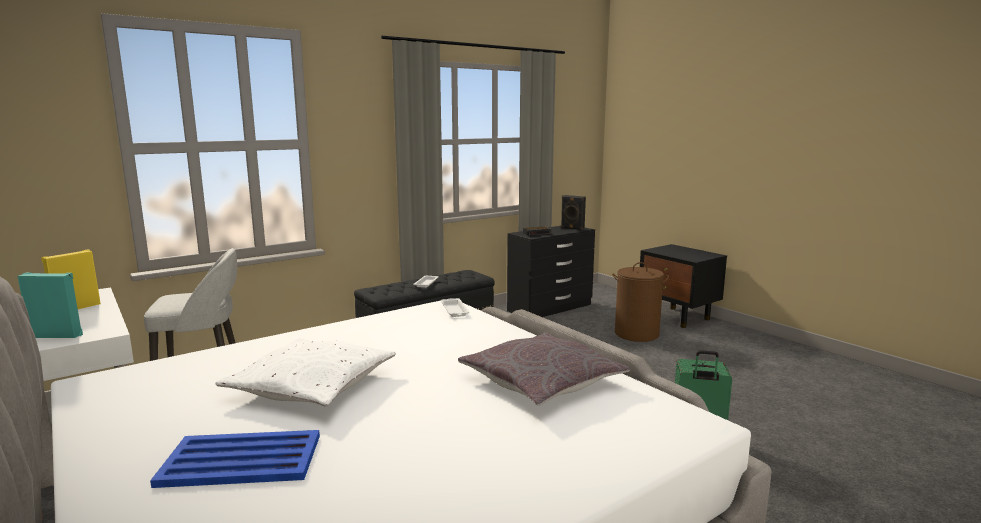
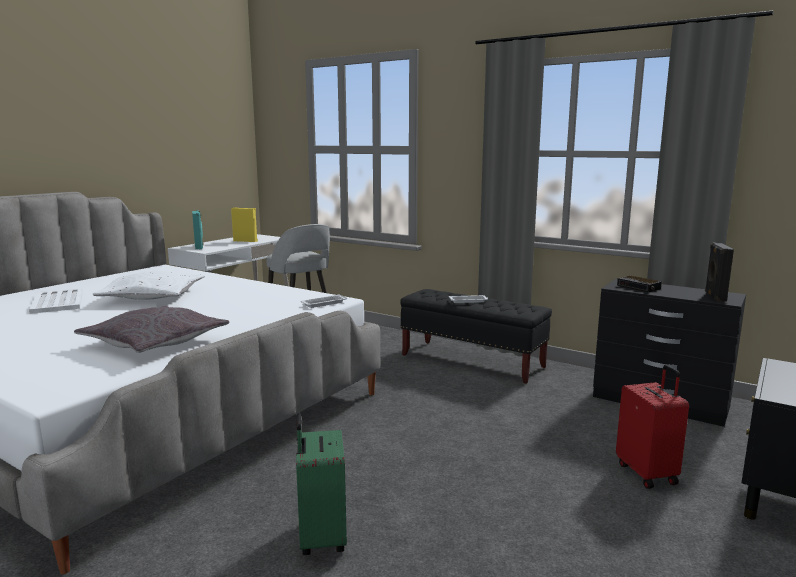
camera: 70 degrees right, 0 degrees up
blue tray [150,430,320,488] -> white tray [29,288,83,314]
brown laundry basket [612,262,669,342] -> red suitcase [616,365,689,489]

